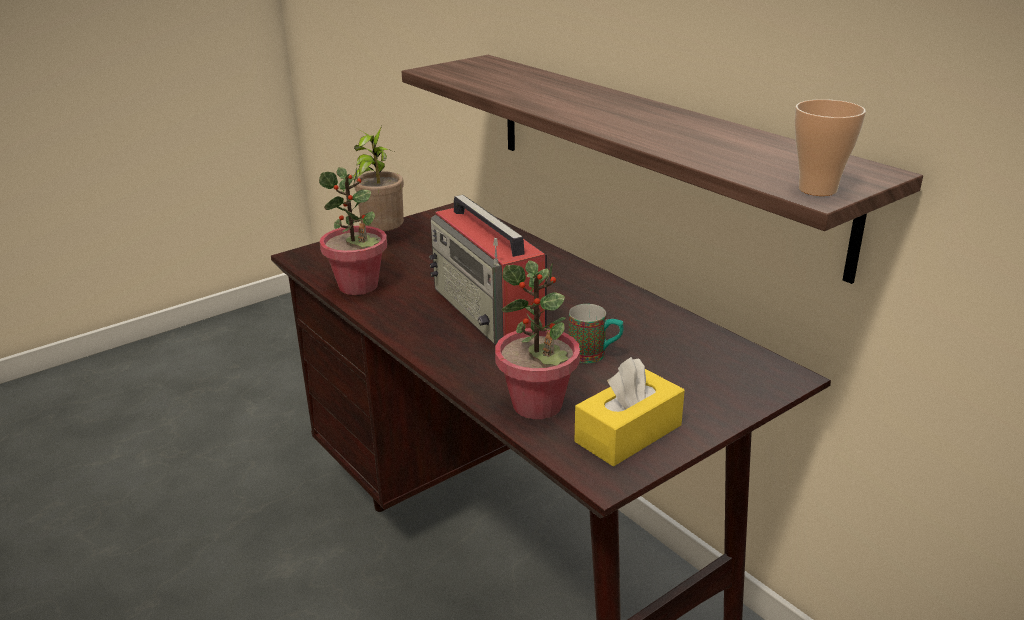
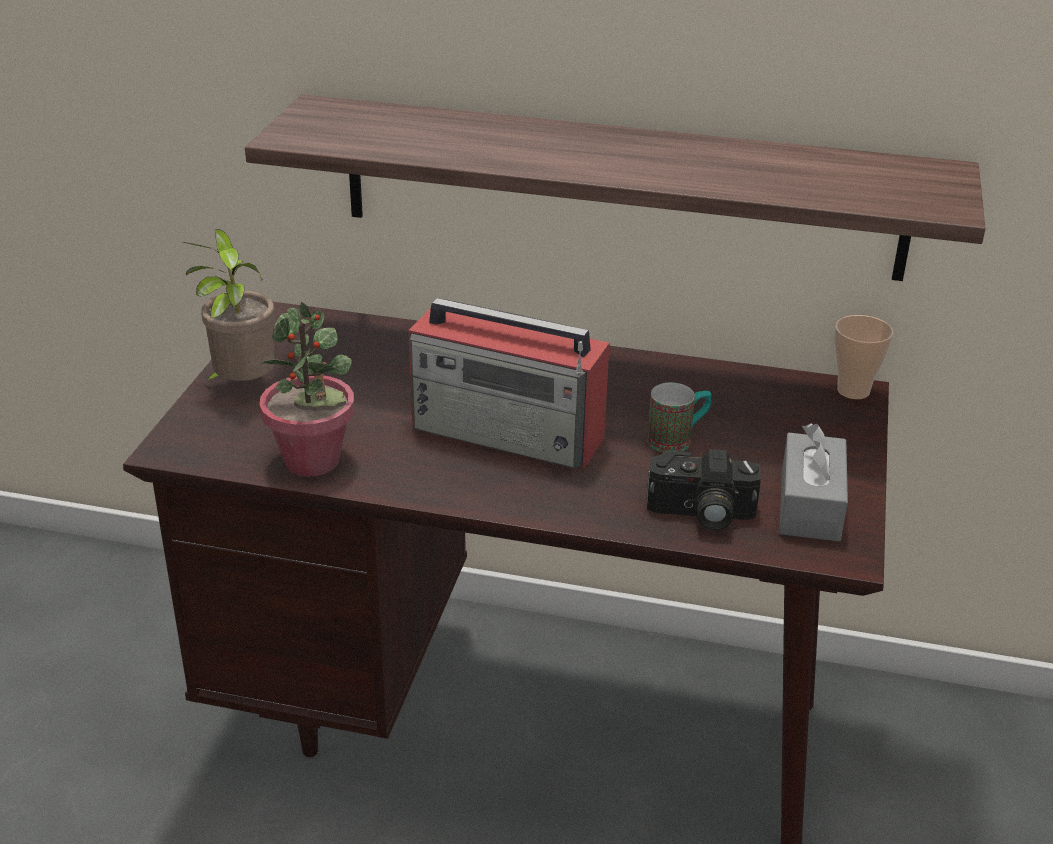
camera: 40 degrees left, 5 degrees up
potted plant [495,260,580,419] -> camera [647,449,761,531]
yellow tissue box [575,357,685,467] -> grey tissue box [779,423,848,542]
cup [795,99,866,196] -> cup moved to [834,315,893,399]

